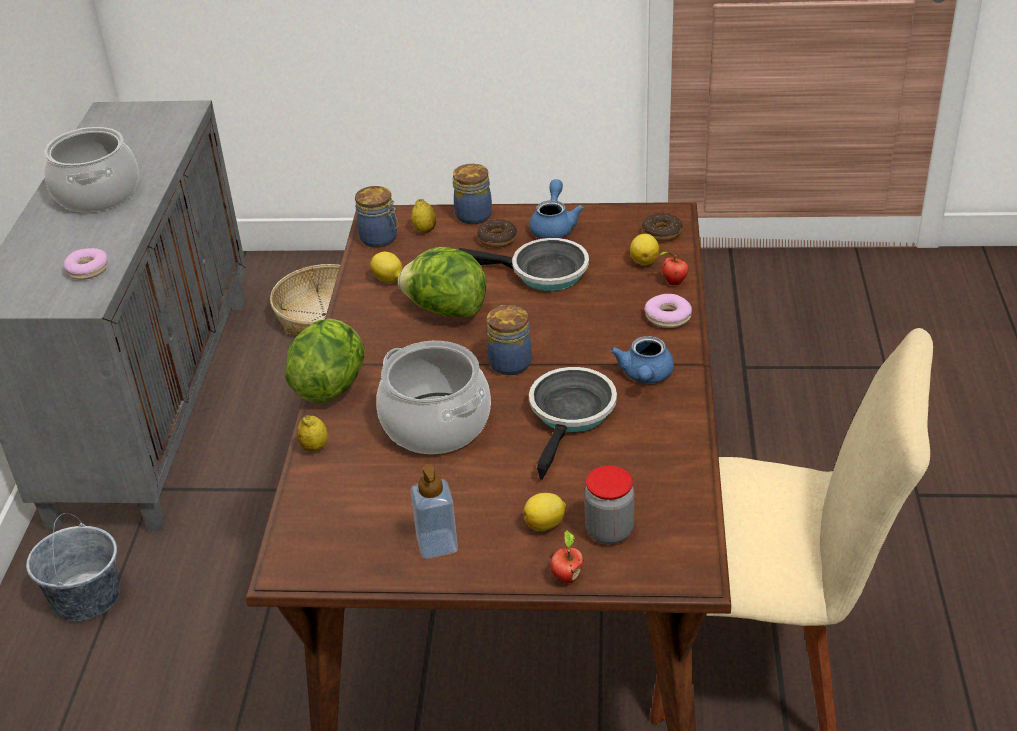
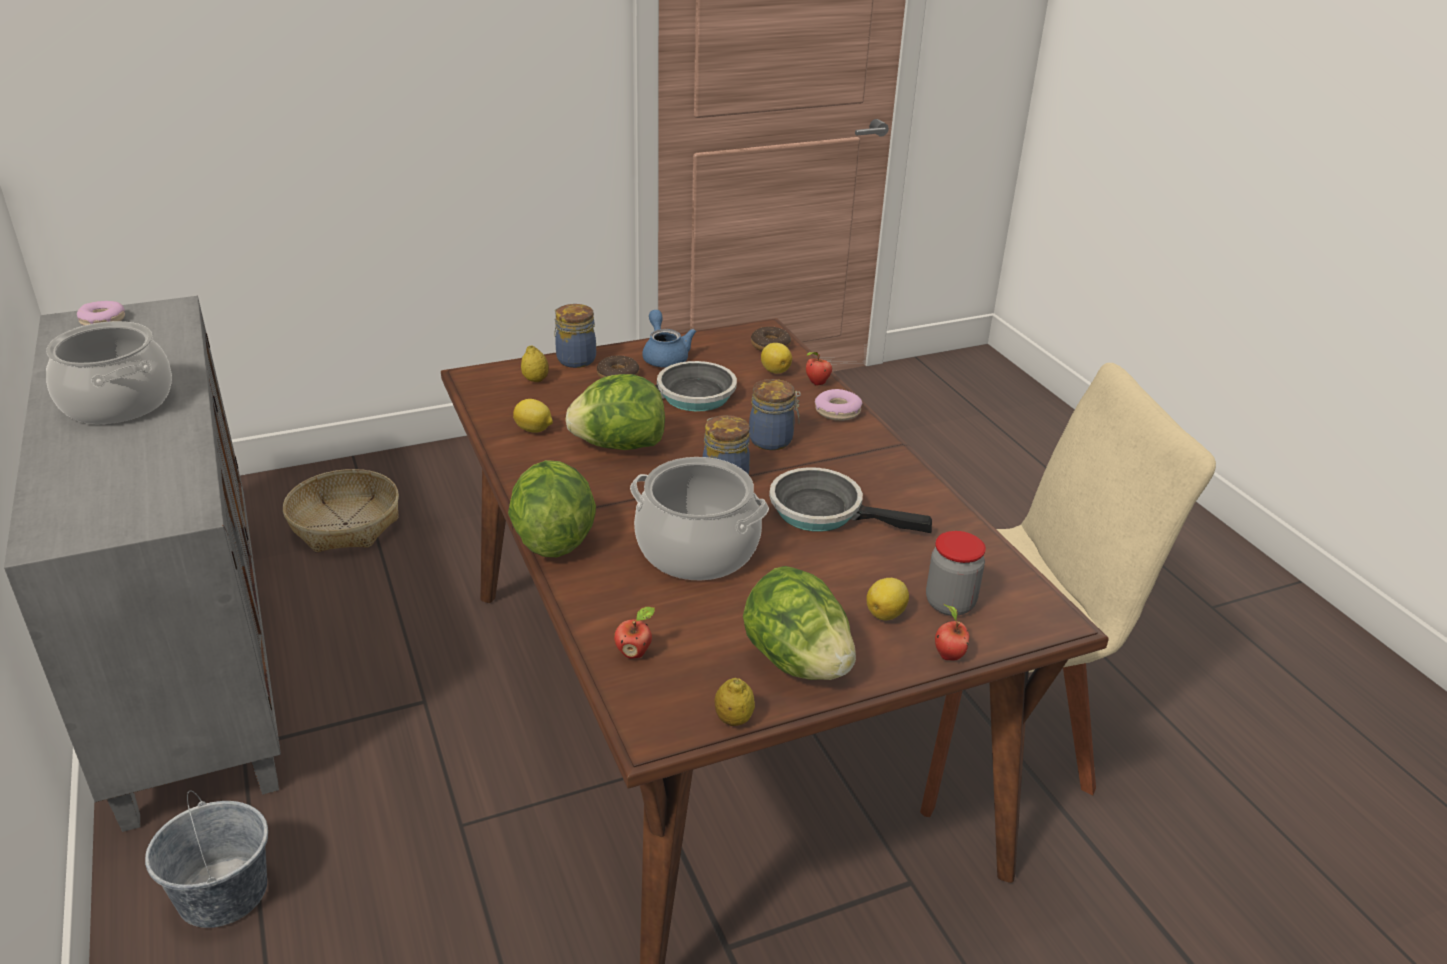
camera: 30 degrees left, 5 degrees down
donut [63,248,108,280] -> donut moved to [77,301,125,326]
lemon [297,415,328,452] -> lemon moved to [714,678,755,726]
jar [355,186,399,248] -> jar moved to [749,379,801,450]
soap dispenser [410,464,458,559] -> lettuce [743,566,856,680]
frying pan [529,367,617,480] -> frying pan turned 60 degrees counterclockwise [769,467,932,533]
blue teapot [610,336,674,383] -> none
none -> apple [614,607,655,659]

